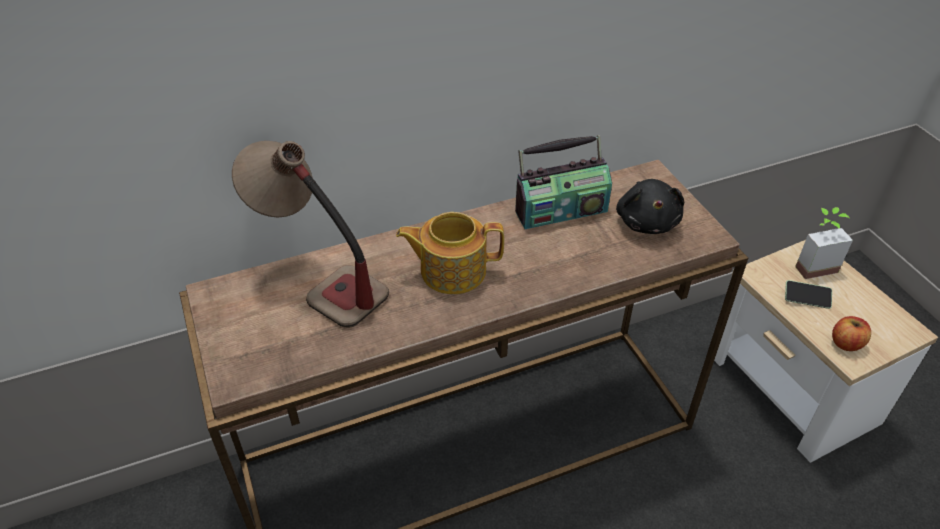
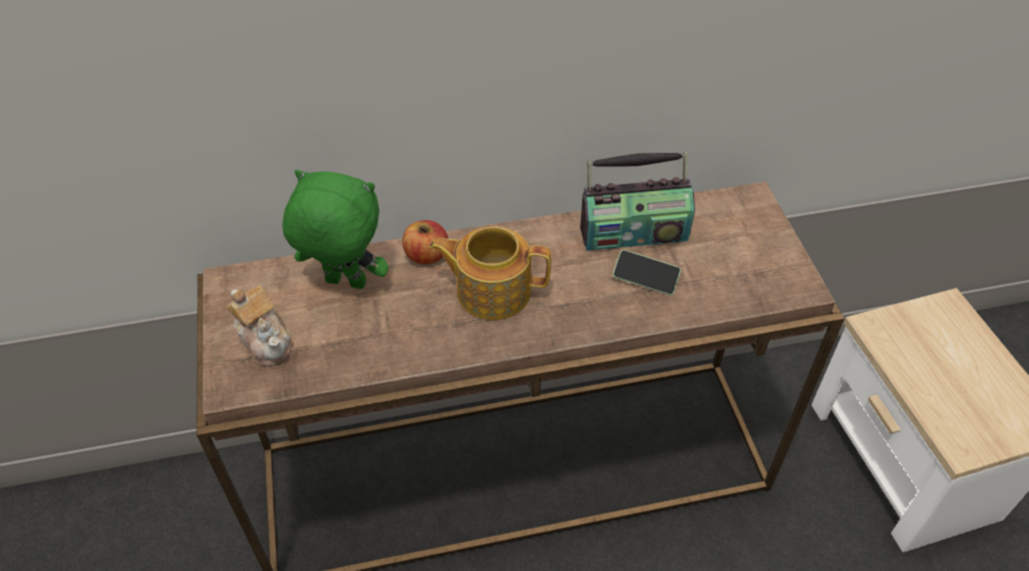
camera: 10 degrees right, 5 degrees up
table lamp [232,141,389,328] -> green plush toy [282,170,388,289]
black plush toy [616,179,684,234] -> none
phone [785,280,832,309] -> phone moved to [613,250,681,295]
potted plant [795,207,853,279] -> none
apple [832,316,871,351] -> apple moved to [402,220,448,265]
none -> teapot [227,286,292,366]

